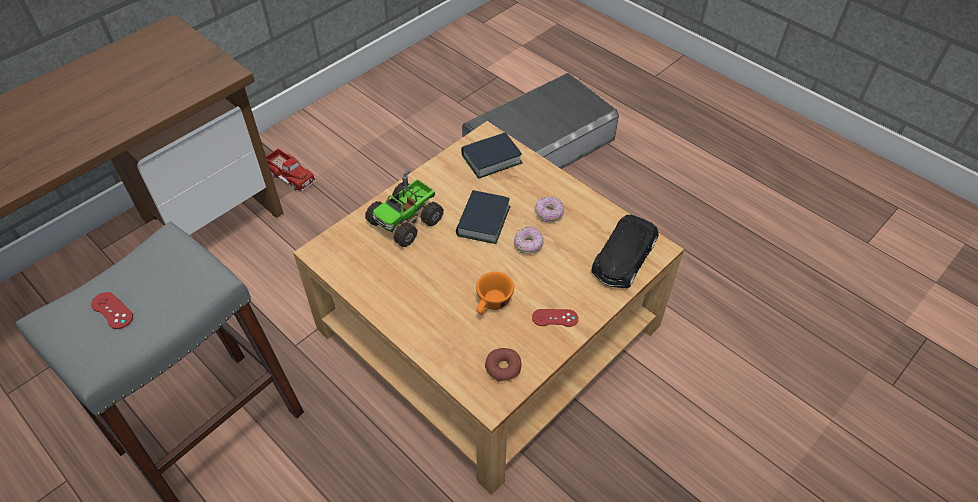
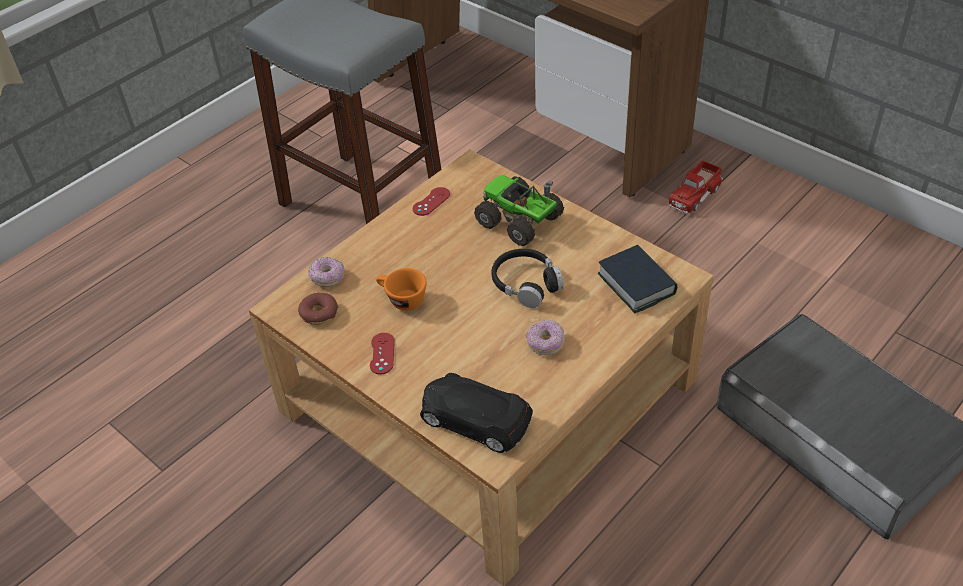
camera: 90 degrees right, 5 degrees down
red game controller [91,292,133,329] -> red game controller moved to [413,187,450,216]
book [456,190,511,244] -> black headphones [491,249,564,308]
donut [514,226,544,254] -> donut moved to [308,257,345,287]

